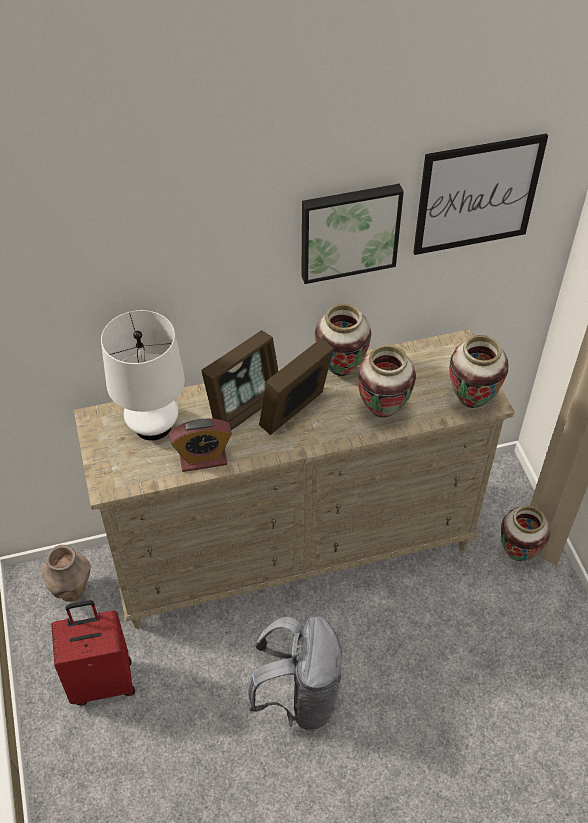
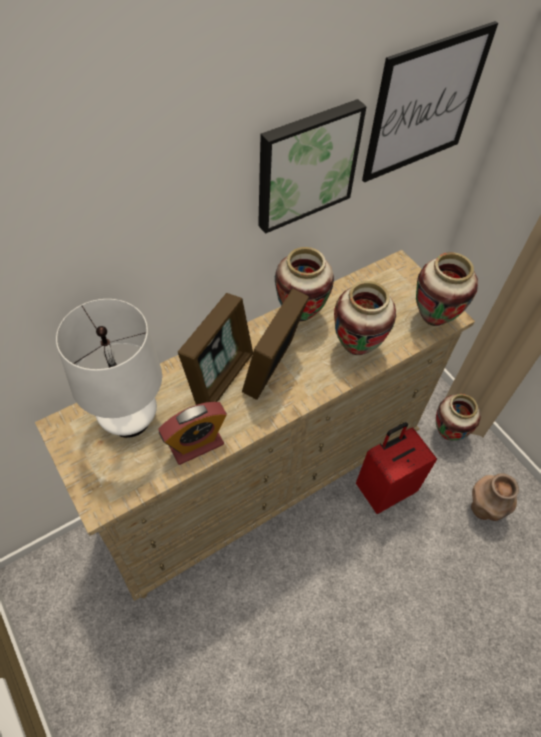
camera: 20 degrees left, 5 degrees up
brown vase [41,545,91,602] -> brown vase moved to [471,473,519,521]
red suitcase [51,600,135,705] -> red suitcase moved to [356,422,437,514]
grey backpack [247,616,344,730] -> none

